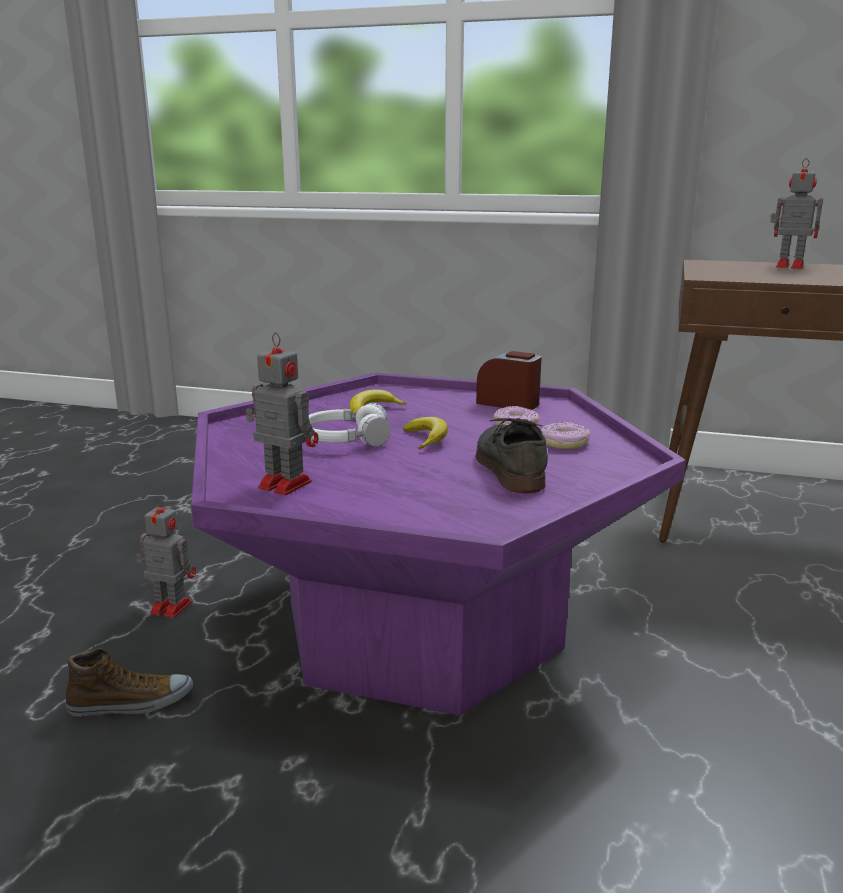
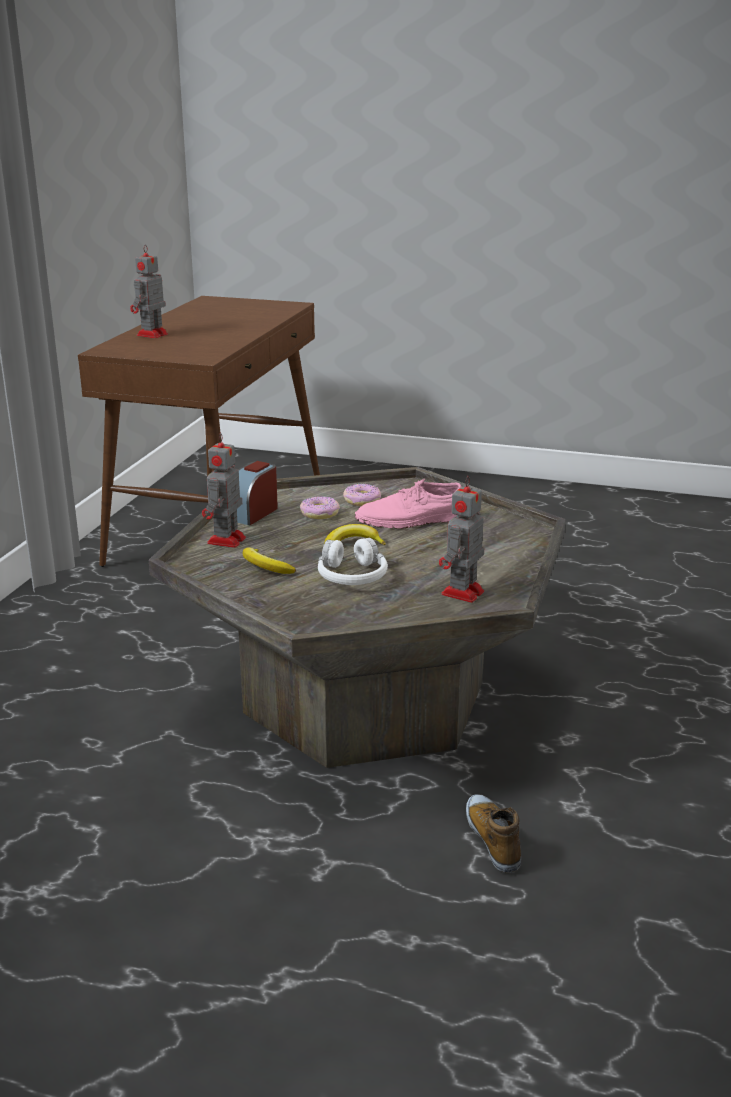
camera: 90 degrees left, 5 degrees up
toy robot [136,497,196,618] -> toy robot moved to [202,433,246,548]
purple coffee table [191,373,686,715] -> grey coffee table [149,467,565,768]
grey shoe [476,418,548,493] -> pink shoe [355,479,461,529]

